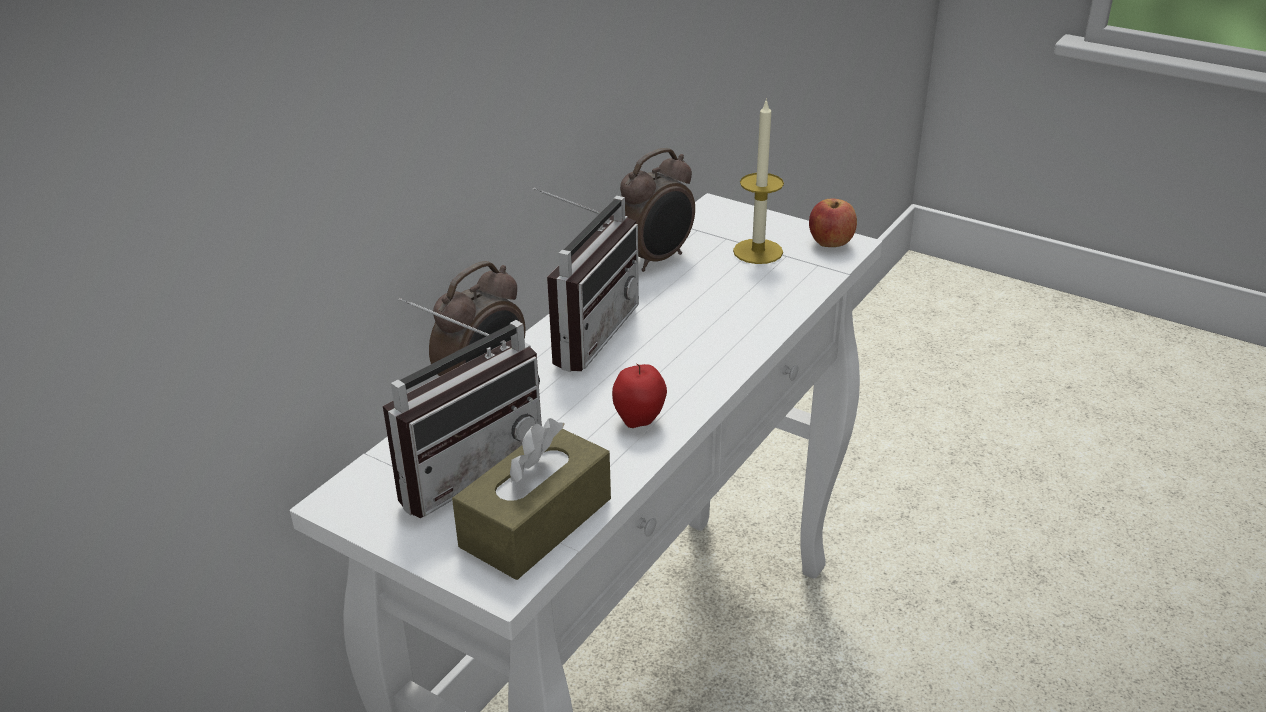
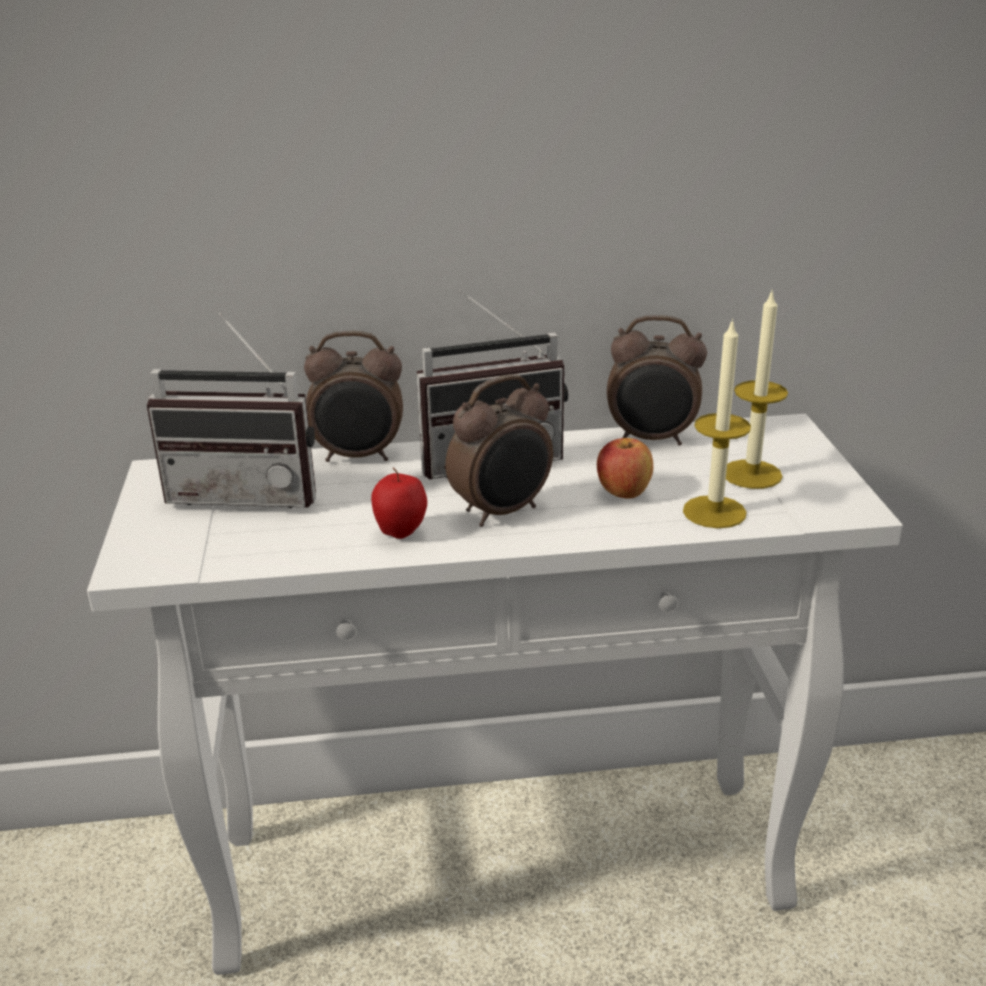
camera: 50 degrees right, 5 degrees down
brown tissue box [452,418,611,580] -> none
apple [809,198,857,247] -> apple moved to [597,438,653,499]
none -> alarm clock [446,374,553,527]
none -> candle [683,318,751,528]

